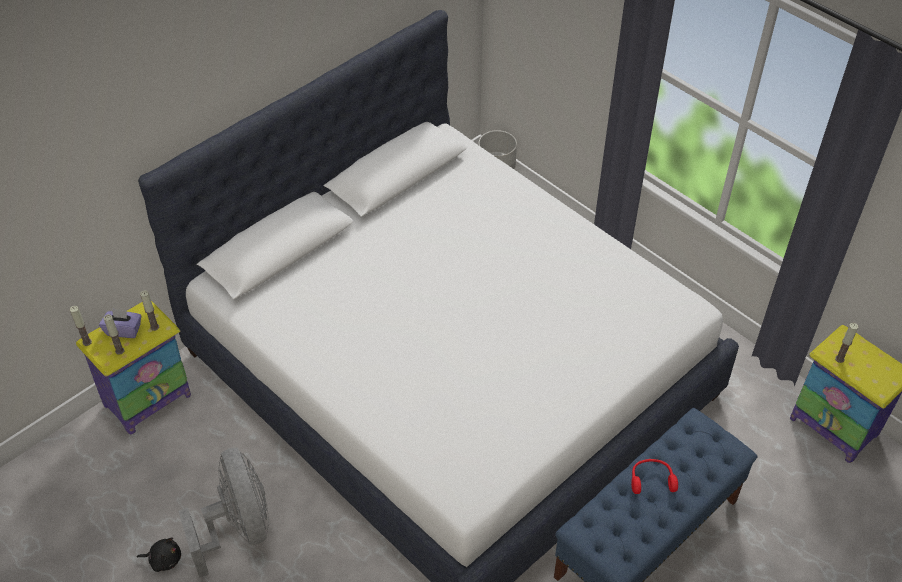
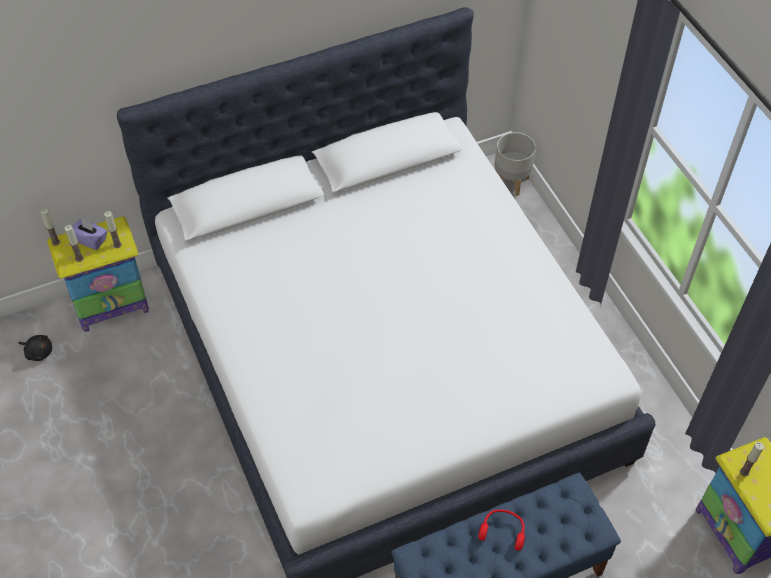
camera: 20 degrees right, 5 degrees up
black plush toy [137,537,181,572] -> black plush toy moved to [18,335,52,361]
grey fan [178,448,269,578] -> none

